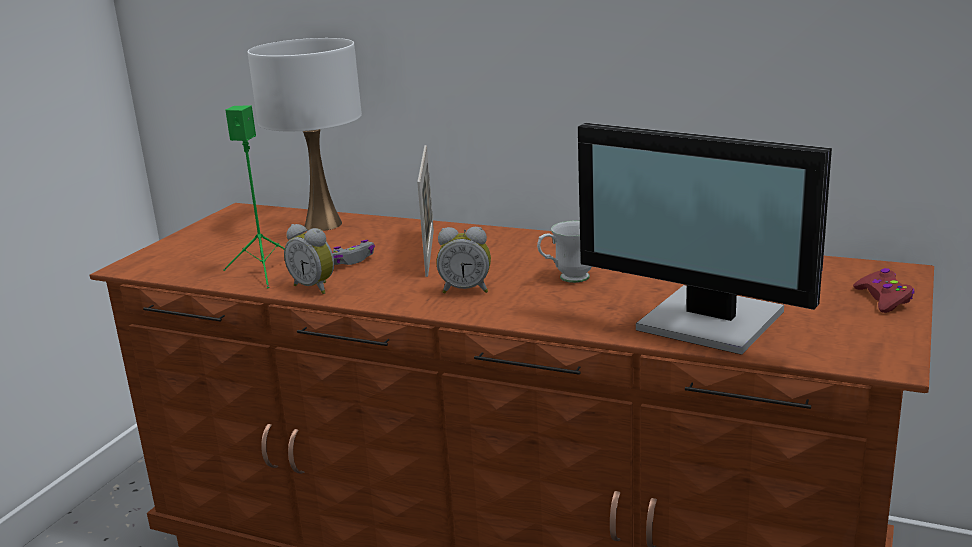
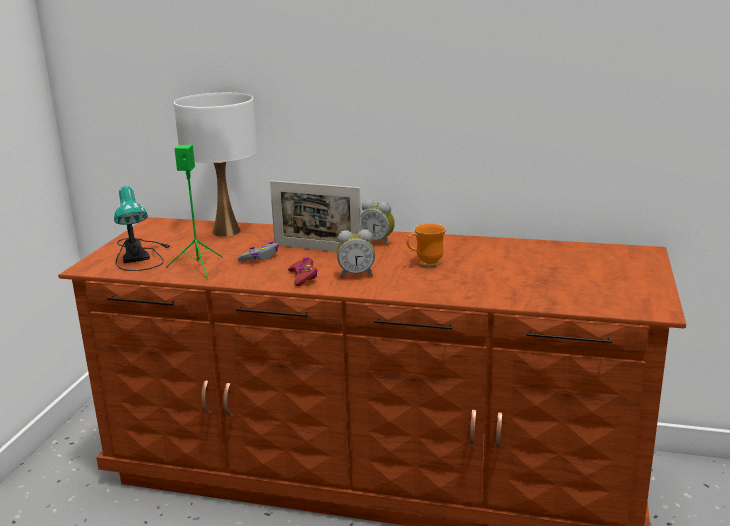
camera: 10 degrees left, 0 degrees up
alarm clock [284,224,334,294] -> alarm clock moved to [361,200,395,246]
picture frame [417,145,434,277] -> picture frame turned 120 degrees clockwise [270,181,361,252]
white mug [537,221,592,283] -> orange mug [407,223,446,267]
monitor [578,123,832,355] -> none
red game controller [853,268,915,313] -> red game controller moved to [288,257,318,286]
none -> table lamp [114,186,170,271]

